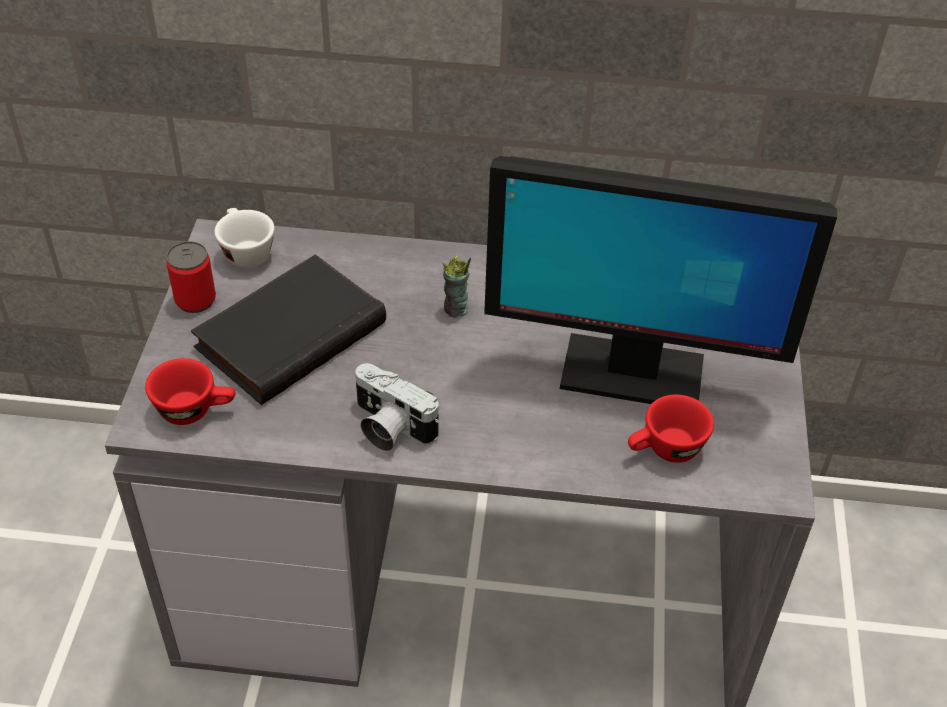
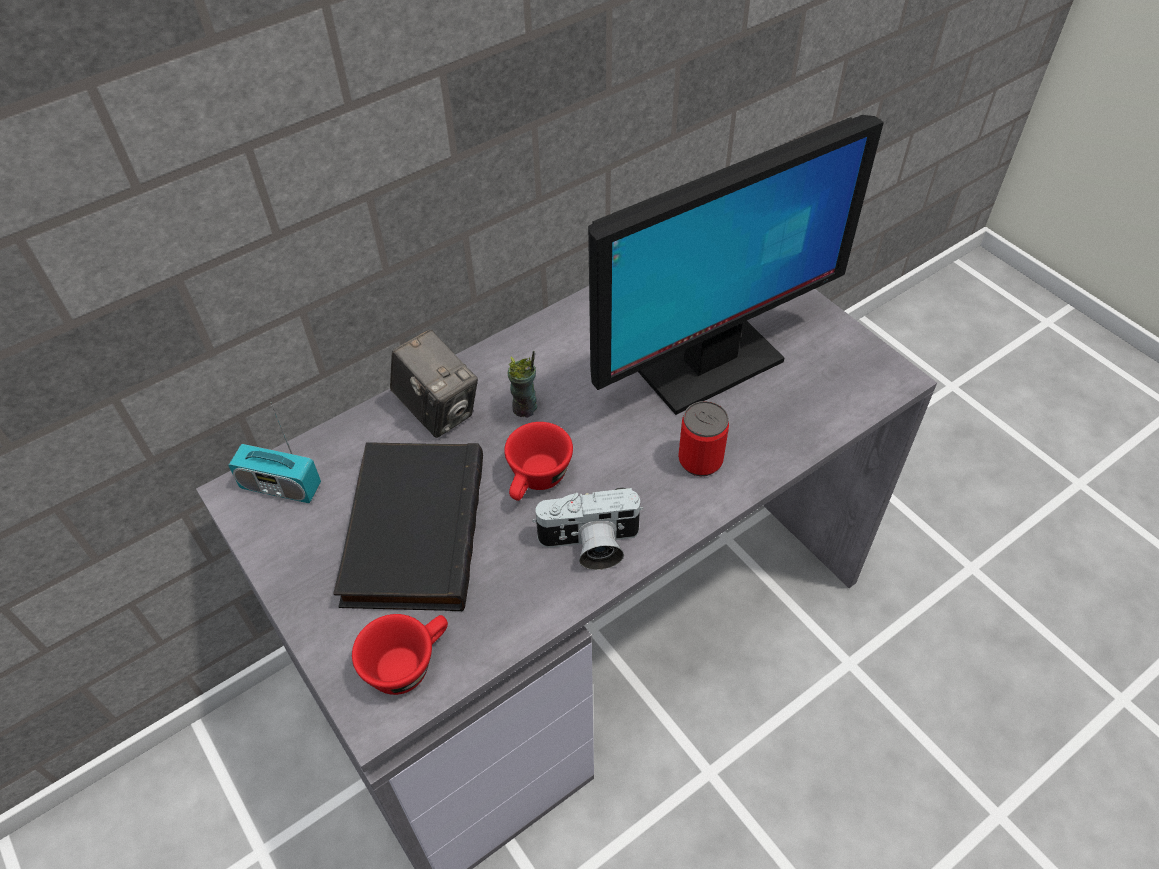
camera: 40 degrees left, 5 degrees up
can [166,241,216,313] -> can moved to [678,401,729,476]
white cup [215,208,275,268] -> radio [228,404,321,503]
red cup [628,394,714,463] -> red cup moved to [504,422,573,501]
none -> camera [390,329,478,438]

